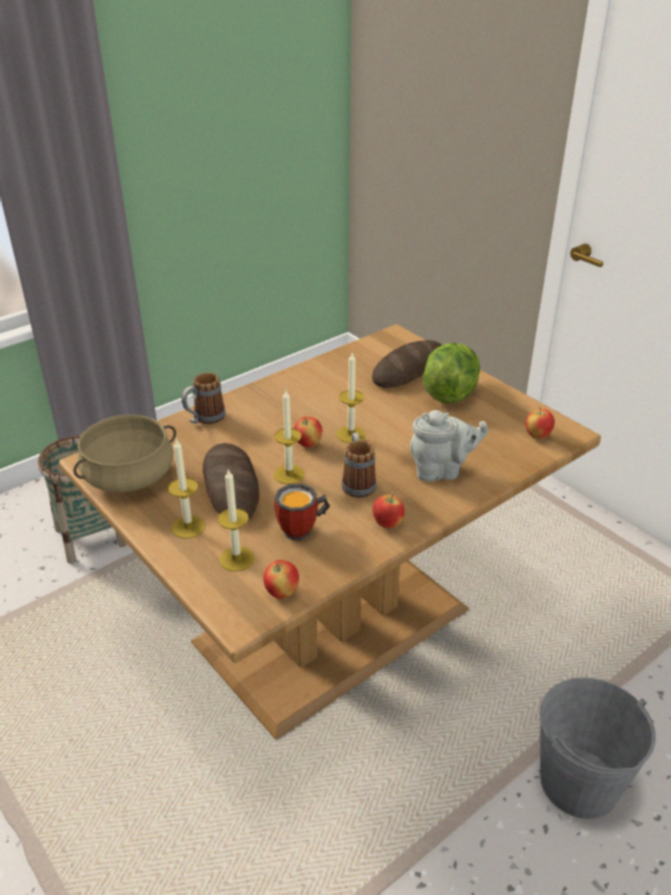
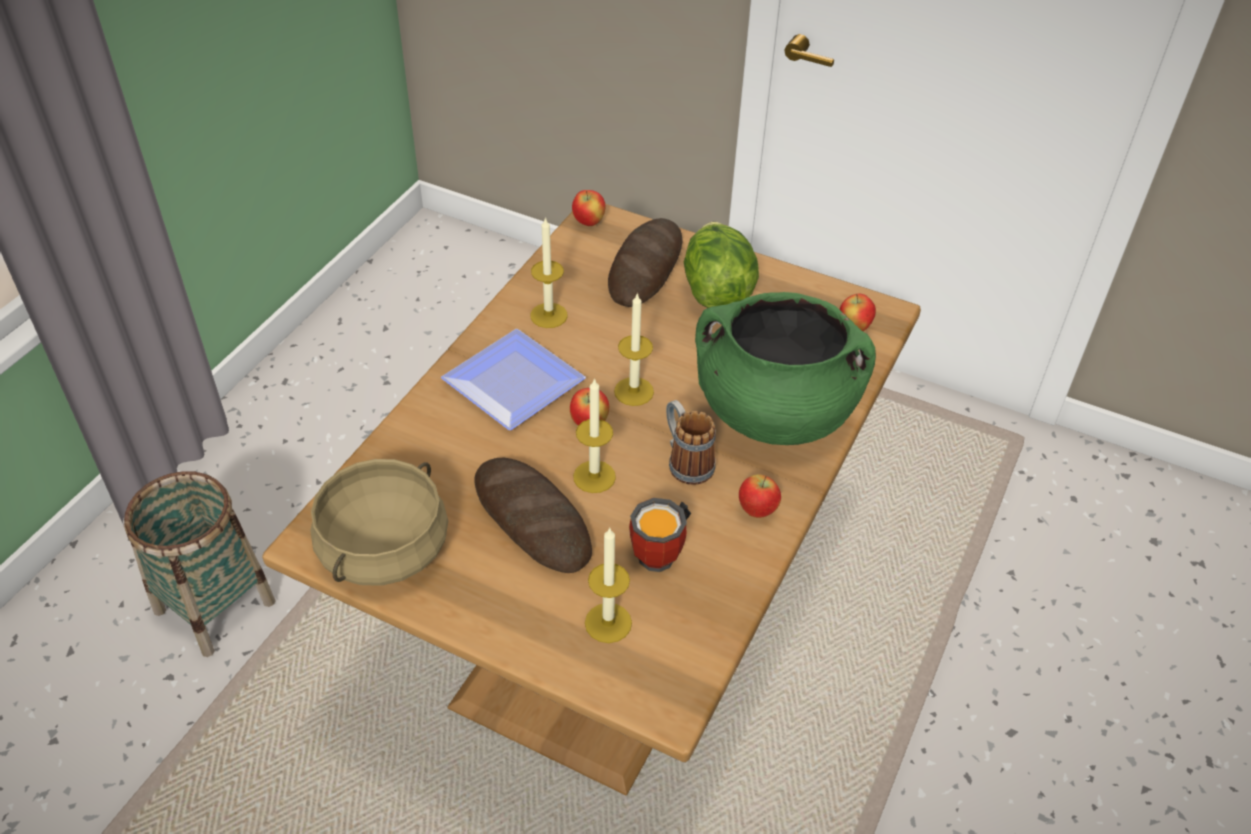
camera: 25 degrees left, 10 degrees up
candle [168,438,205,538] -> candle moved to [530,217,568,328]
mug [182,372,226,424] -> none
apple [263,560,299,599] -> apple moved to [572,190,606,226]
grey teapot [410,410,489,482] -> green cooking pot [695,292,876,445]
grey bucket [540,677,656,819] -> none
none -> plate [441,329,586,430]

